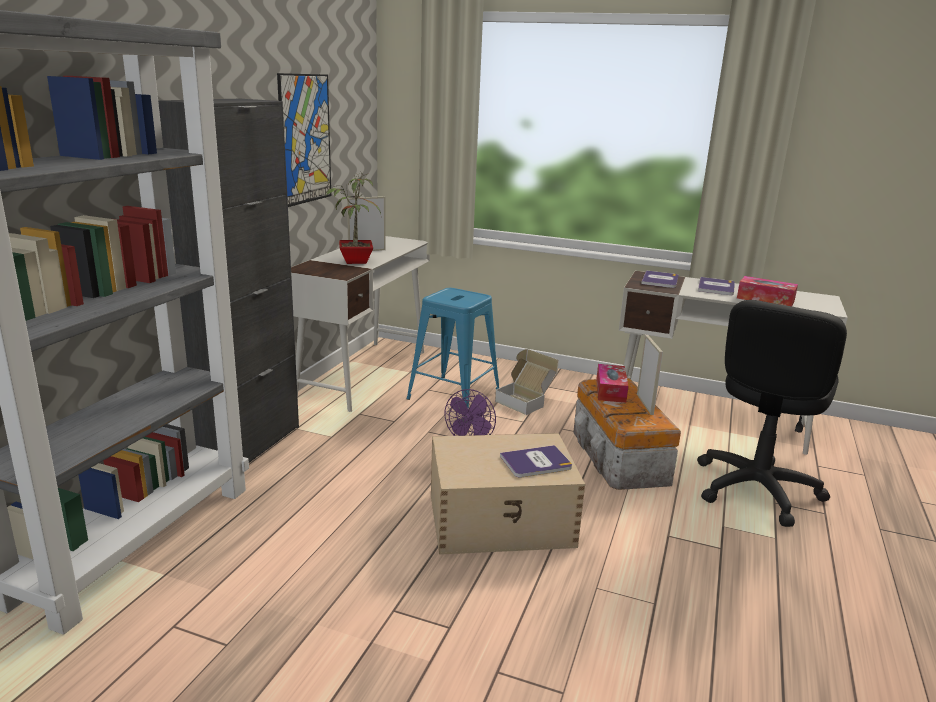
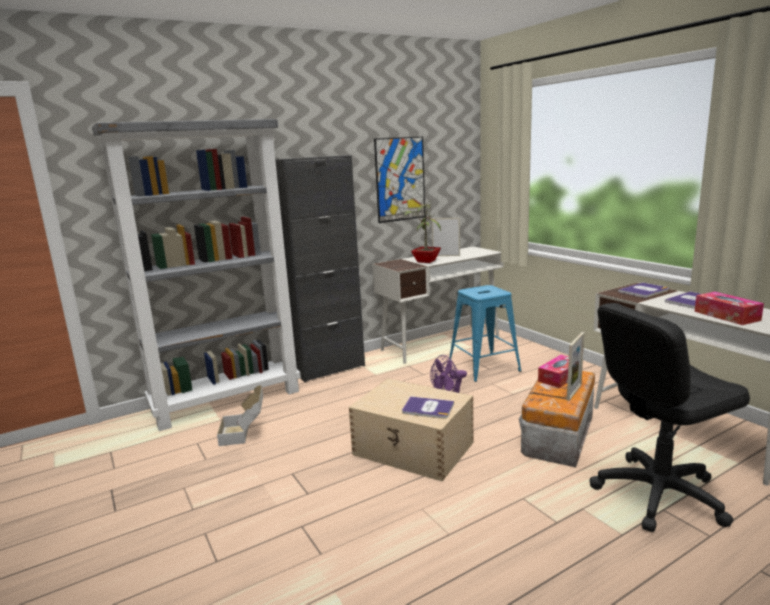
camera: 40 degrees right, 5 degrees down
cardboard box [495,349,559,415] -> cardboard box moved to [217,385,263,446]

